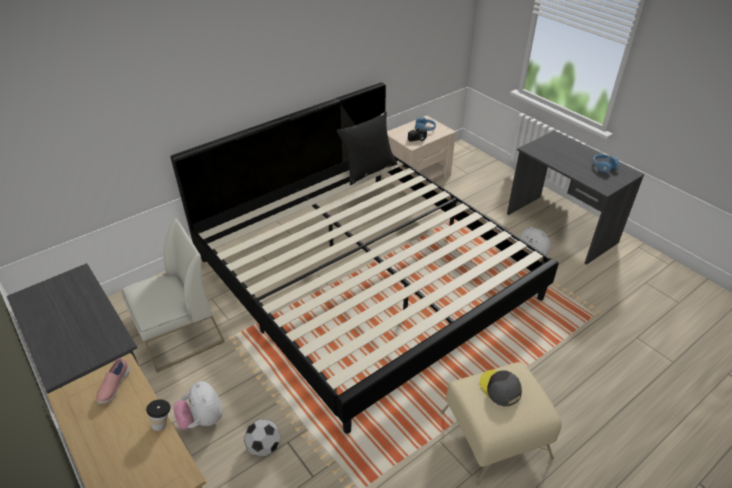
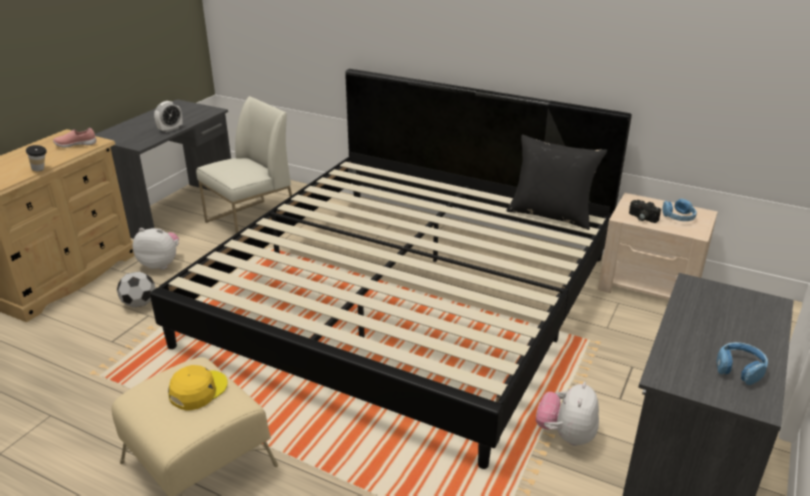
camera: 65 degrees right, 10 degrees down
white chair [121,218,225,372] -> white chair turned 75 degrees counterclockwise [196,96,292,233]
plush toy [174,381,223,430] -> plush toy turned 60 degrees clockwise [133,228,179,270]
grey cap [480,370,522,407] -> yellow cap [168,365,228,411]
none -> alarm clock [154,101,182,133]

